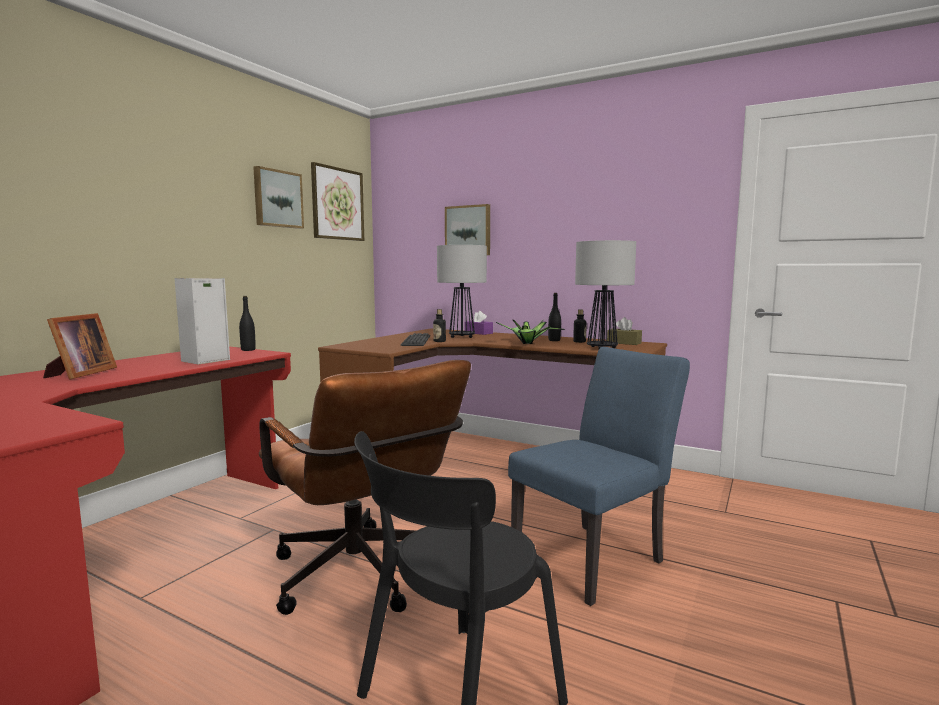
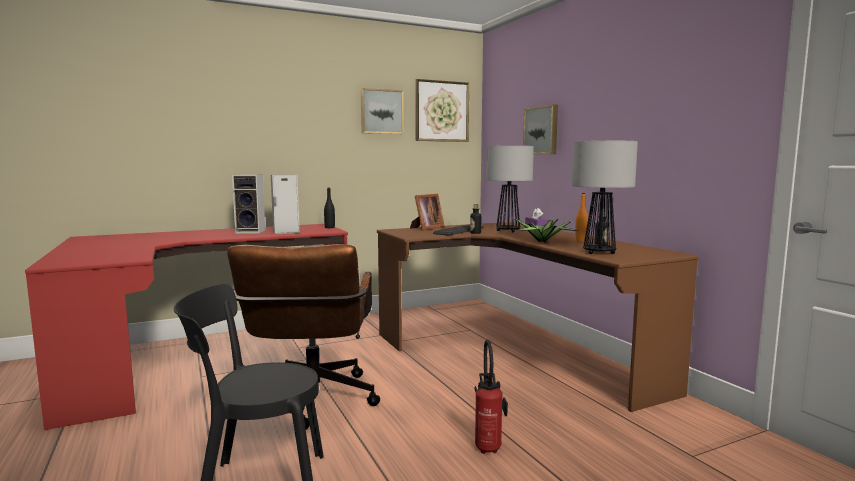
camera: 35 degrees right, 0 degrees up
picture frame [43,313,117,380] -> picture frame moved to [410,194,445,230]
blue chair [508,347,690,606] -> fire extinguisher [474,340,508,454]
black bottle [548,293,561,341] -> orange bottle [575,193,589,242]
brown tissue box [607,317,642,345] -> none
none -> speaker [232,174,265,234]

